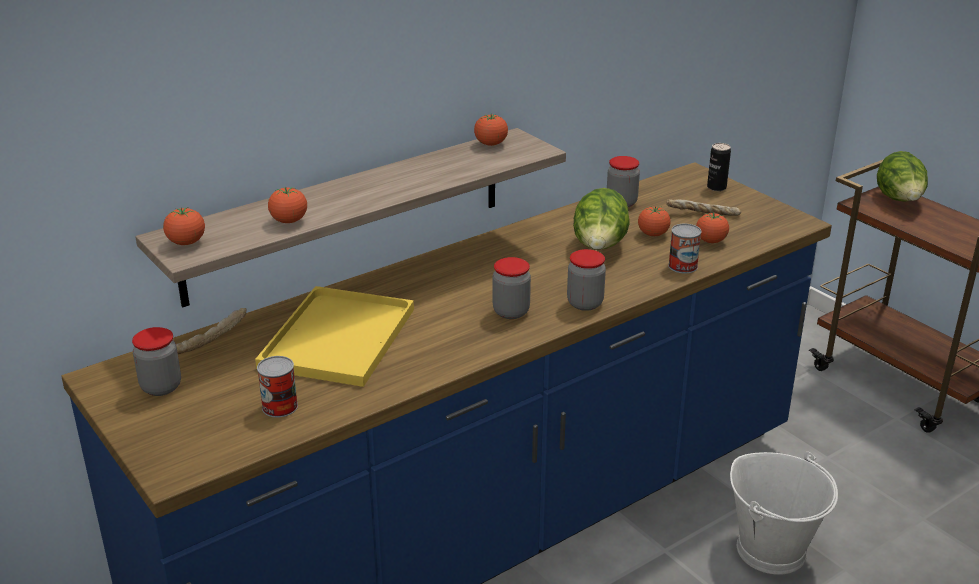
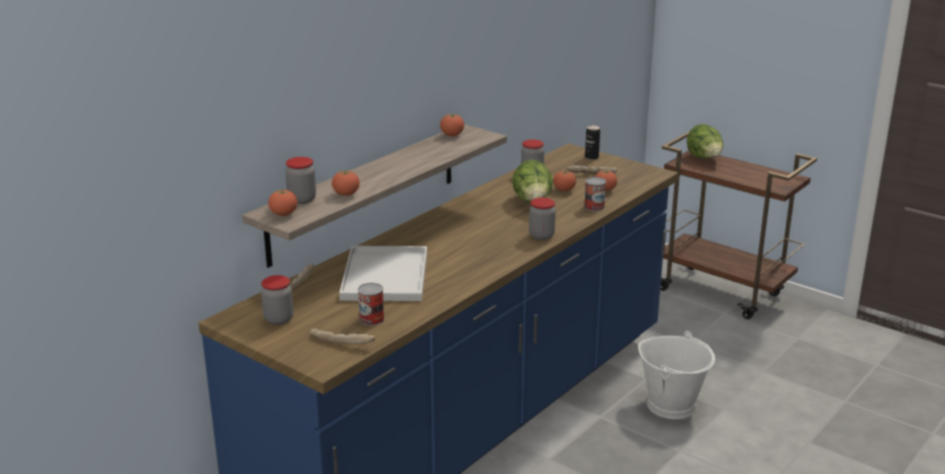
camera: 15 degrees left, 5 degrees down
yellow tray [255,286,414,387] -> white tray [339,246,427,301]
jar [493,257,531,319] -> jar moved to [285,157,316,204]
none -> bread [310,329,375,344]

